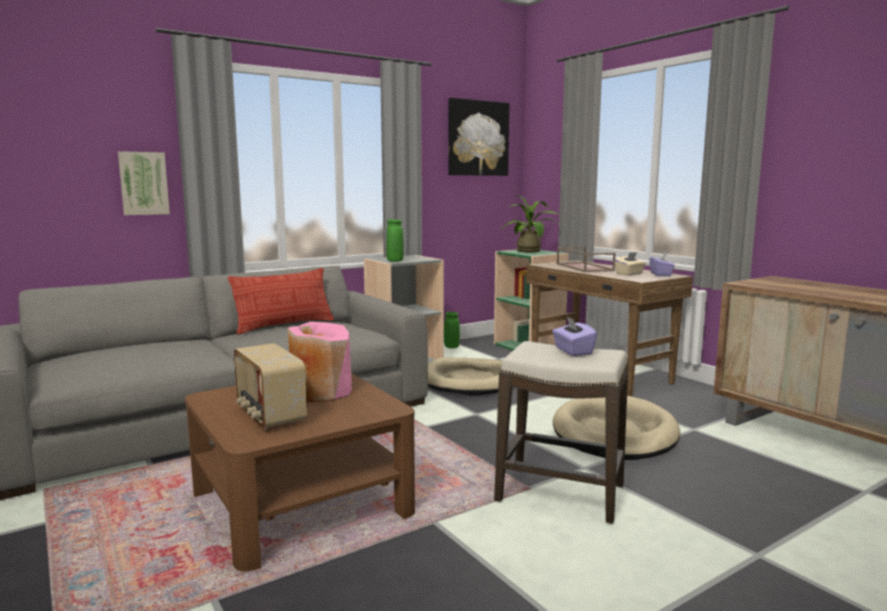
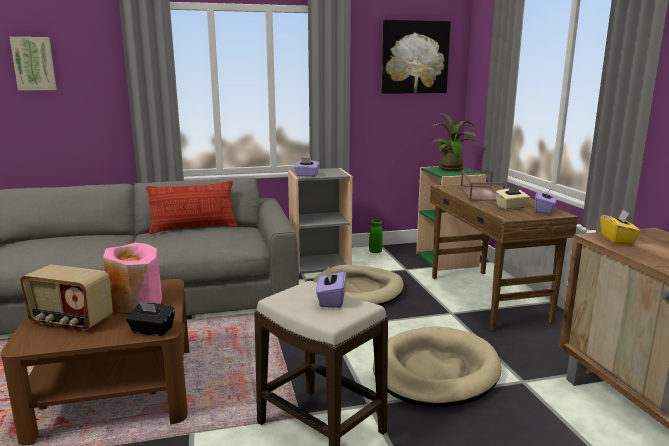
camera: 20 degrees right, 5 degrees up
picture [118,151,170,215] -> picture moved to [10,37,57,91]
radio [234,343,307,429] -> radio turned 60 degrees counterclockwise [20,264,113,331]
green vase [386,219,404,262] -> purple tissue box [294,157,320,177]
none -> black tissue box [126,302,175,336]
none -> yellow tissue box [600,210,640,244]

